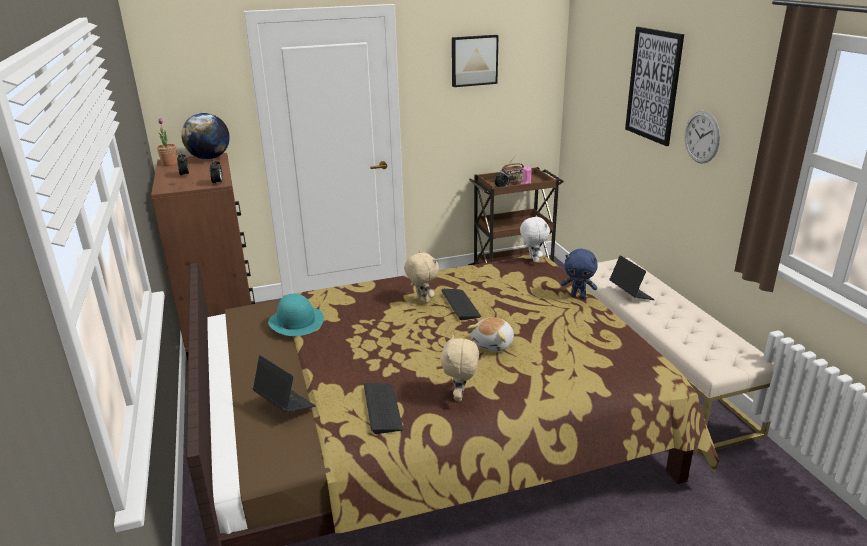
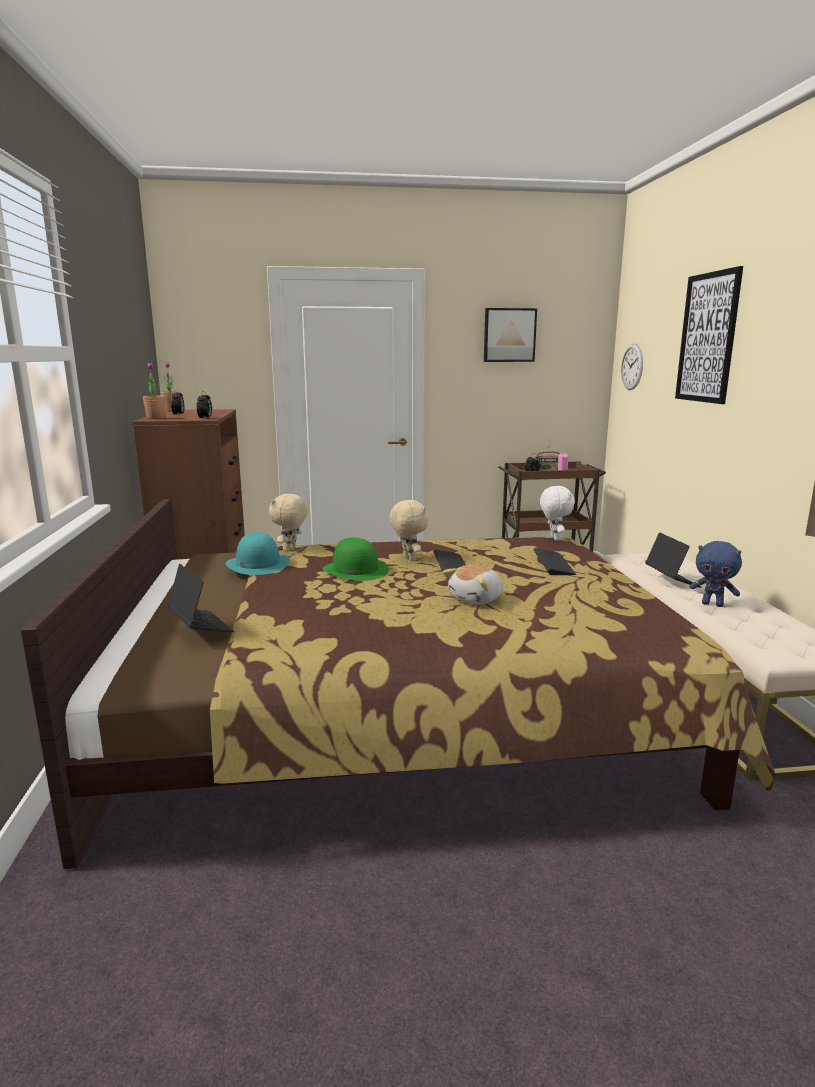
camera: 10 degrees right, 10 degrees down
globe [181,113,230,159] -> none
keyboard [364,382,403,434] -> keyboard moved to [533,548,577,575]
beige plush toy [440,335,479,401] -> beige plush toy moved to [269,494,308,552]
blue plush toy [561,249,598,299] -> blue plush toy moved to [690,541,742,607]
wall clock [685,111,720,164] -> wall clock moved to [621,344,643,390]
none -> potted plant [143,363,166,419]
none -> green hat [322,538,389,581]

